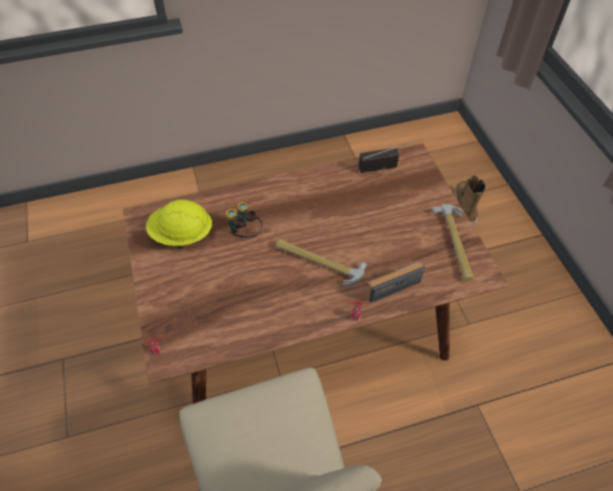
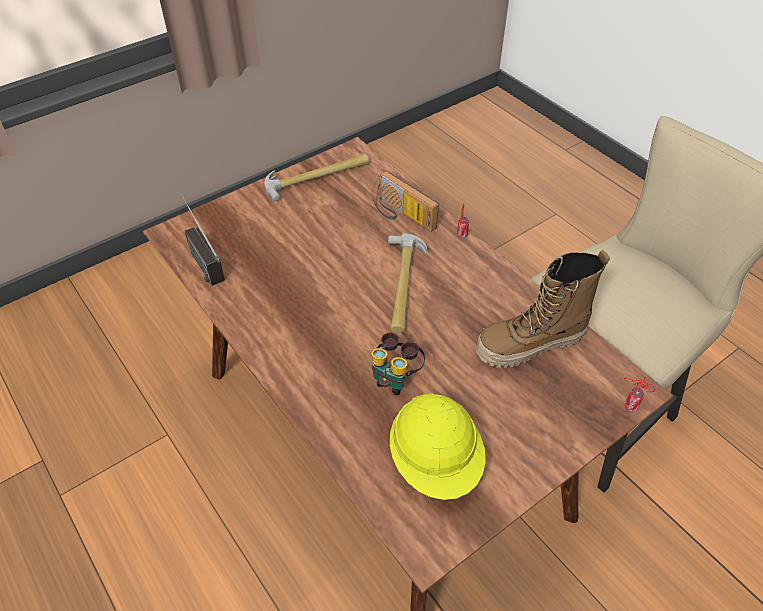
camera: 110 degrees left, 5 degrees down
boot [454,176,486,227] -> boot moved to [476,250,610,368]

